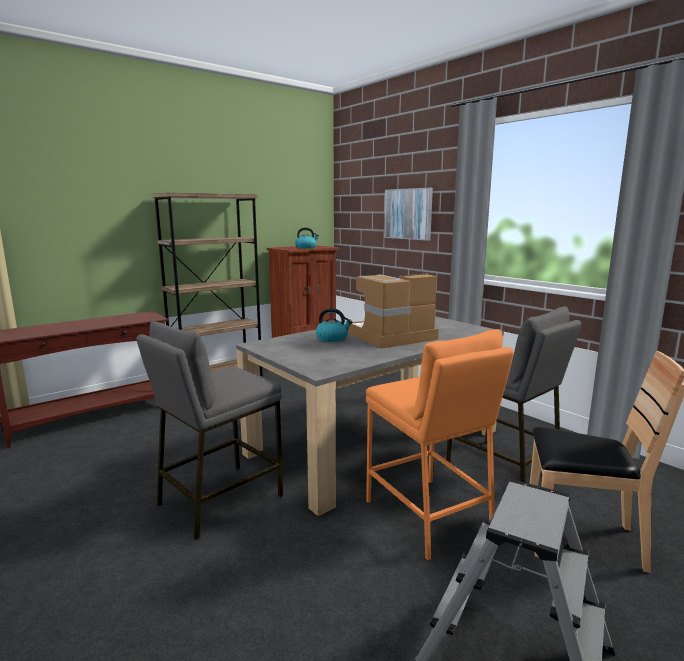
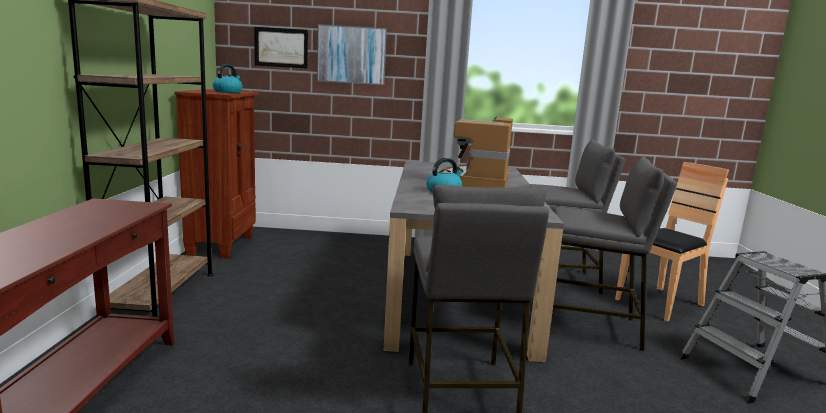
camera: 50 degrees left, 0 degrees up
orange stool [366,329,514,560] -> grey stool [549,156,677,351]
none -> picture [254,27,308,69]

